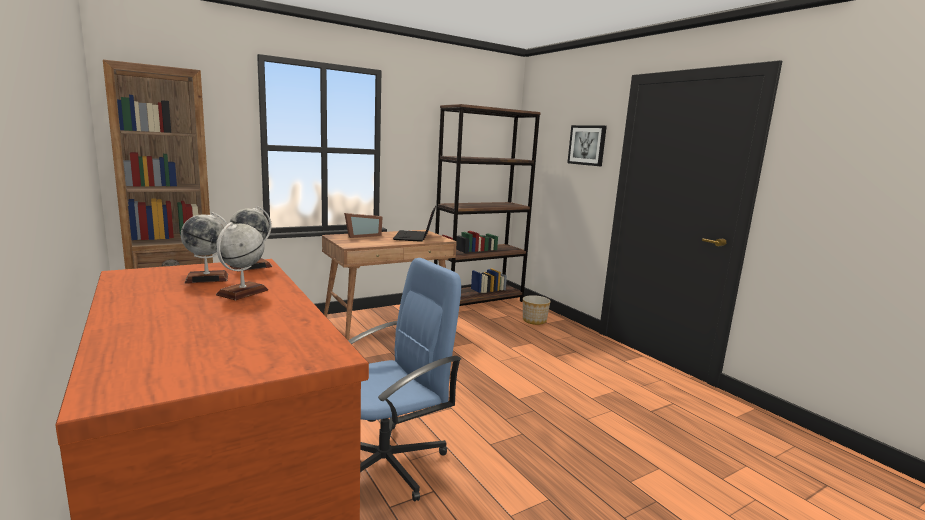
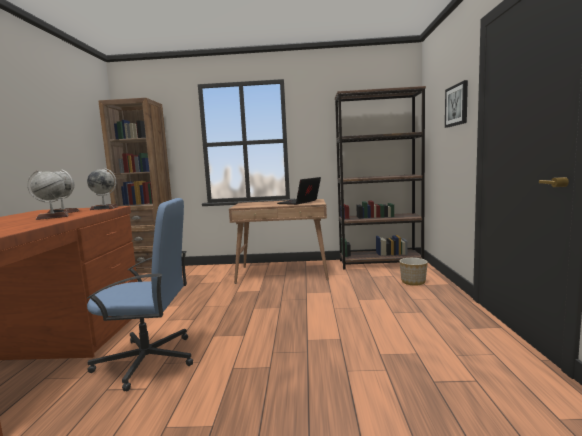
camera: 35 degrees right, 5 degrees down
picture frame [344,213,383,238] -> none

